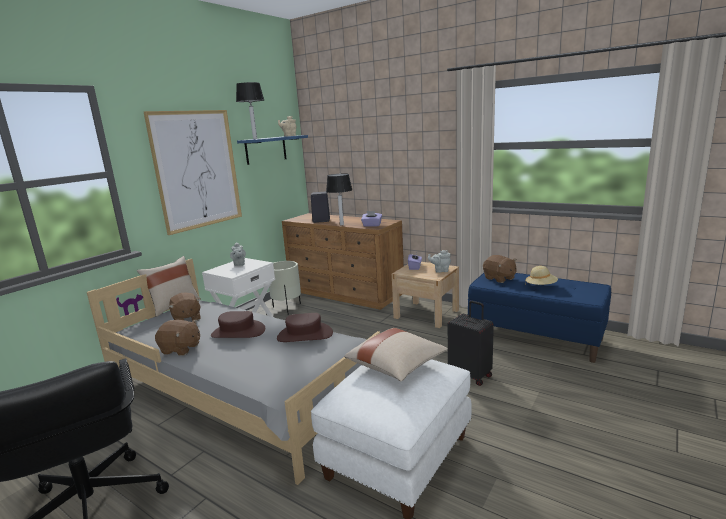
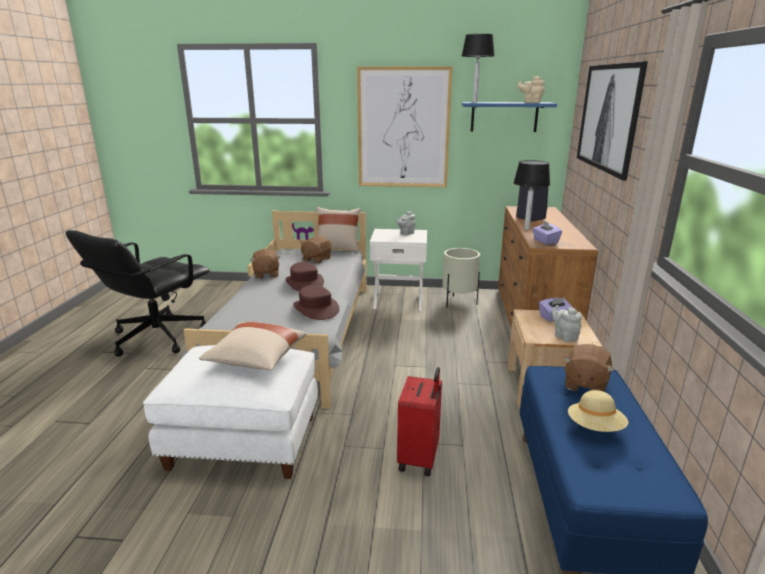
camera: 60 degrees right, 5 degrees up
black suitcase [448,301,494,386] -> red suitcase [397,367,442,476]
none -> picture [577,61,648,180]

